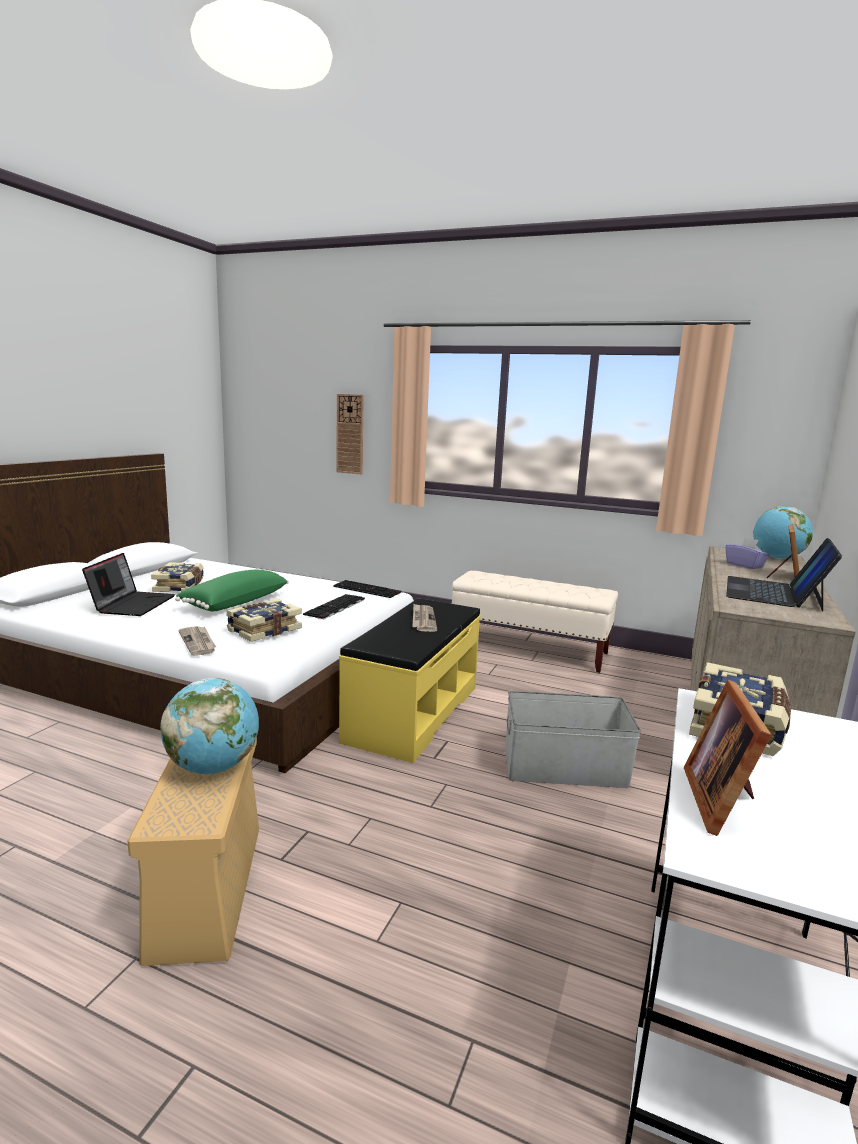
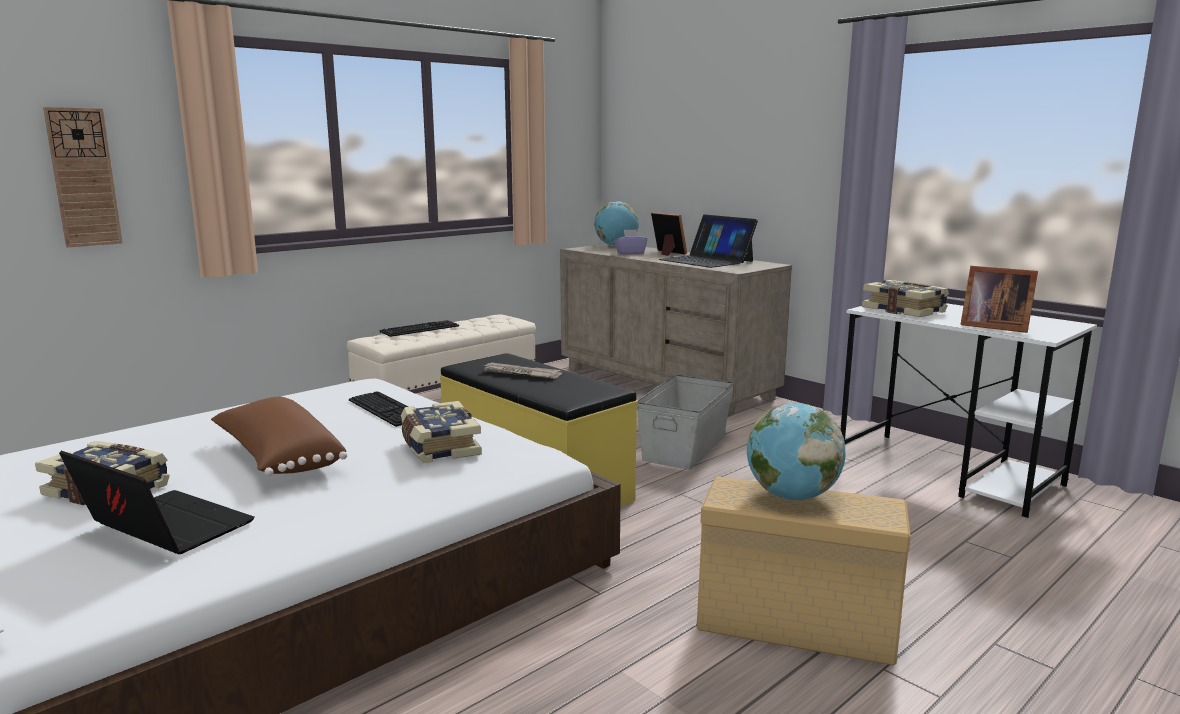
camera: 65 degrees left, 0 degrees up
green pillow [175,570,289,612] -> brown pillow [211,397,347,476]
newspaper [178,626,216,656] -> none
keyboard [333,580,402,598] -> keyboard moved to [379,320,459,337]

